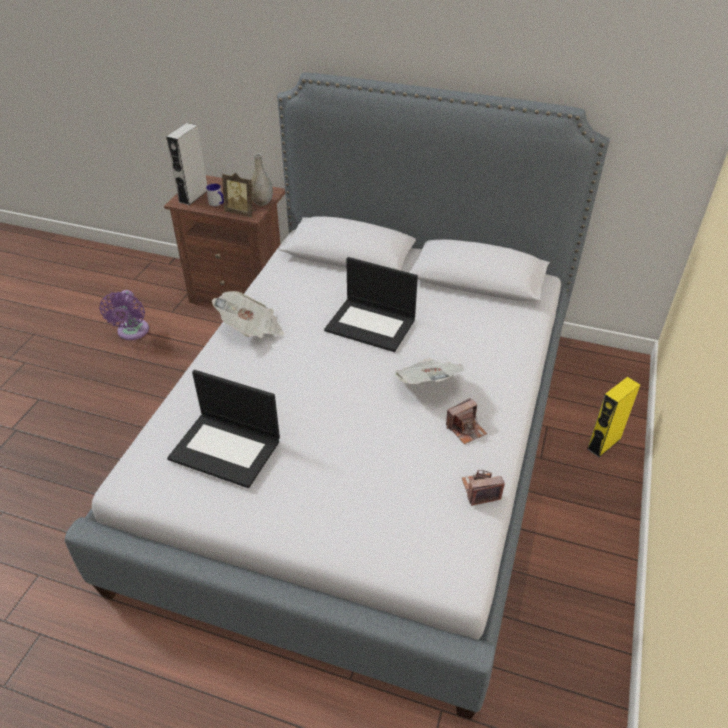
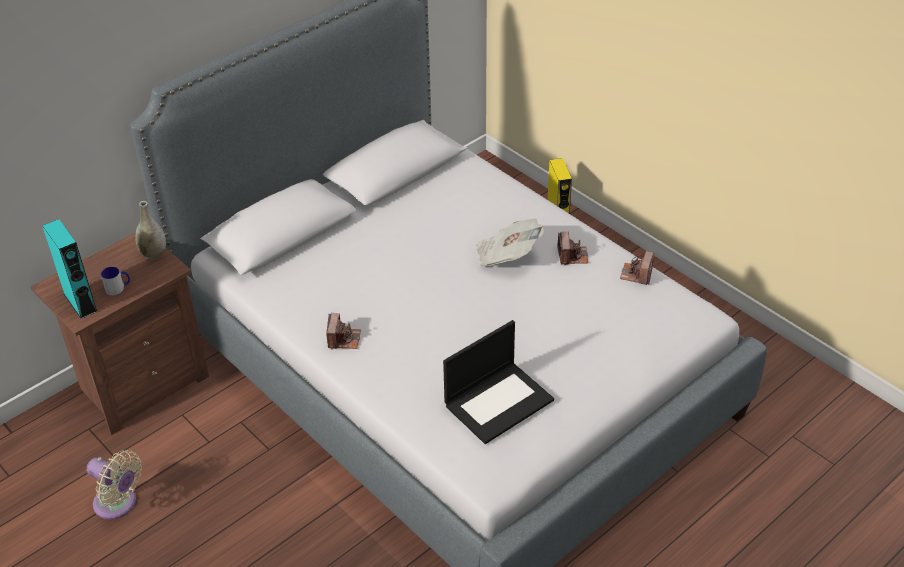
camera: 60 degrees left, 0 degrees up
purple fan [99,290,149,340] -> beige fan [86,450,142,520]
grey speaker [166,123,207,205] -> turquoise speaker [43,219,98,319]
newspaper [212,291,284,338] -> camera [326,313,361,350]
picture frame [222,173,256,217] -> none
laptop [324,257,418,352] -> none

